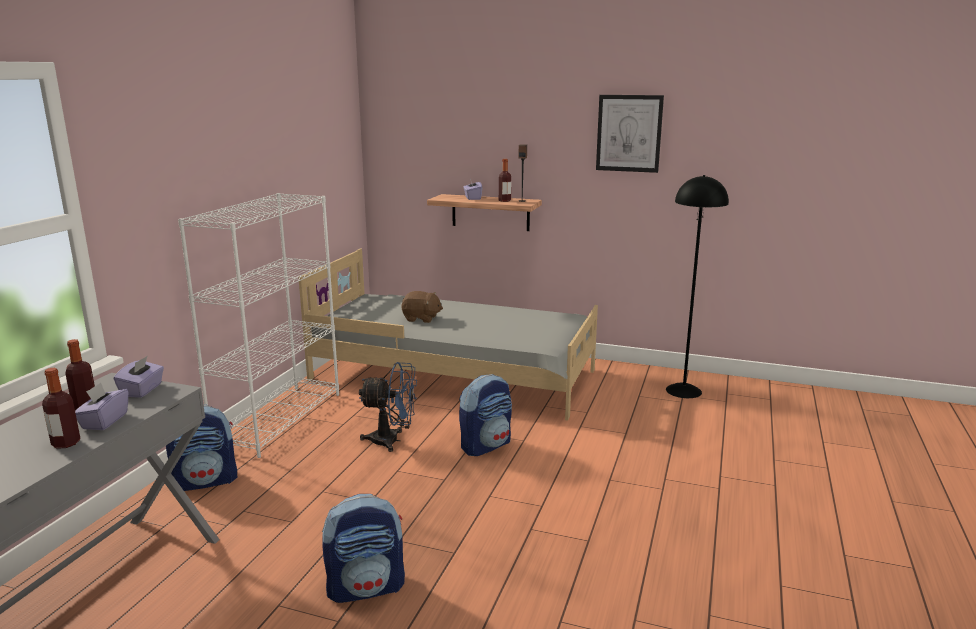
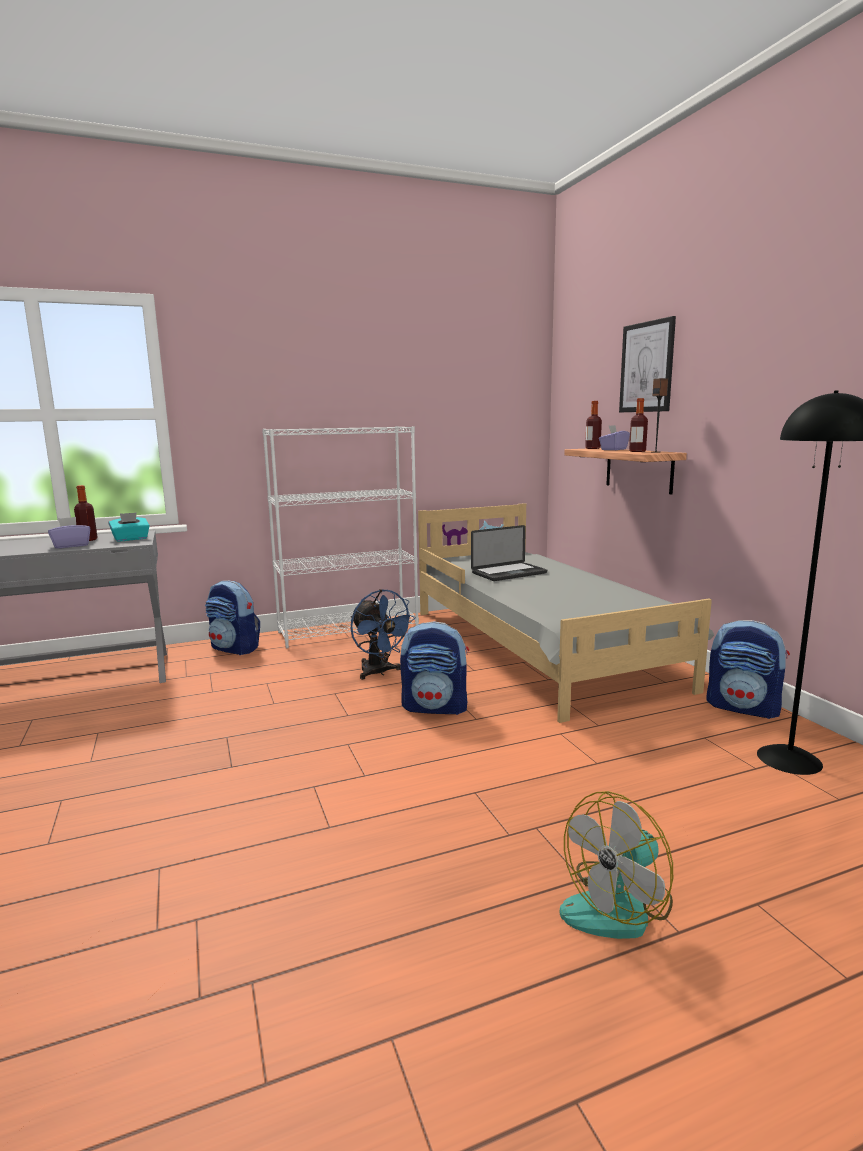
camera: 50 degrees right, 5 degrees down
bottle [42,368,81,449] -> bottle moved to [585,401,602,449]
purple tissue box [114,356,164,398] -> turquoise tissue box [109,513,149,541]
backpack [322,494,405,603] -> backpack moved to [706,620,790,719]
brown plush toy [401,291,443,323] -> laptop [471,525,547,581]
picture [596,95,664,173] -> picture moved to [619,316,676,412]
none -> fan [560,791,673,939]

